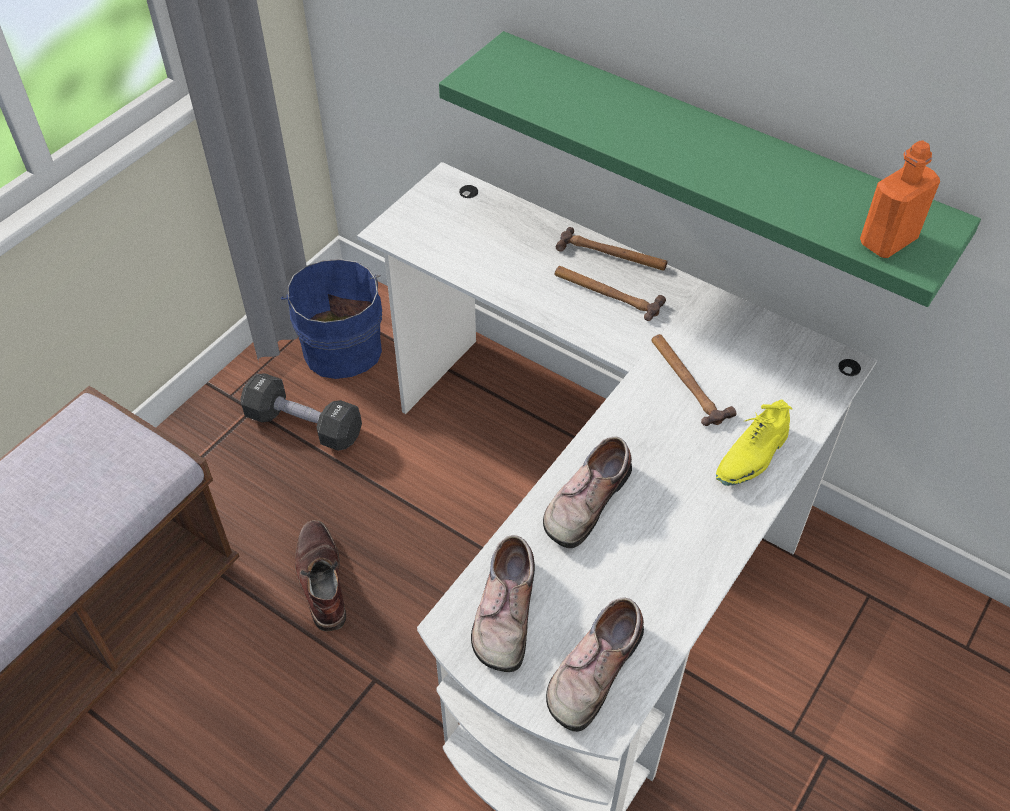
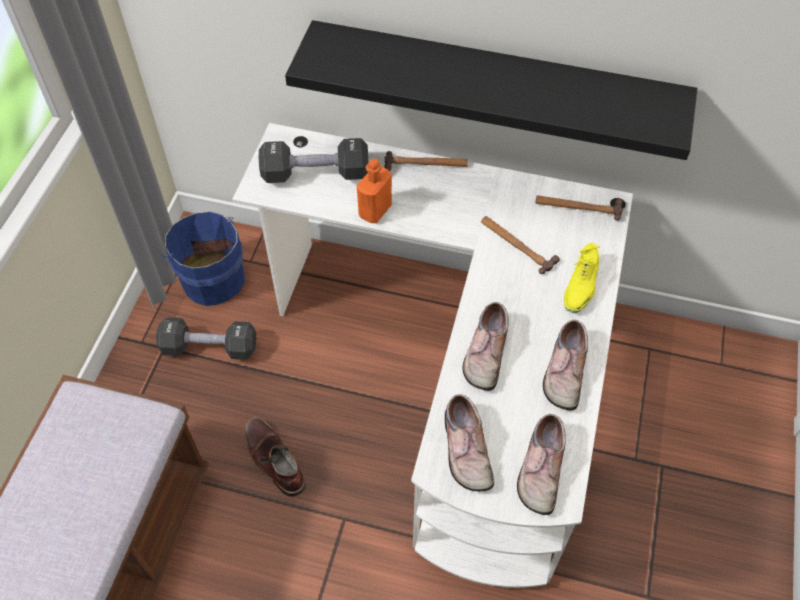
camera: 20 degrees left, 5 degrees up
green shelf [439,31,981,307] -> black shelf [285,20,697,160]
hammer [555,266,666,321] -> hammer moved to [535,195,623,221]
orange bottle [860,141,940,258] -> orange bottle moved to [357,158,392,223]
none -> black dumbbell [259,138,368,183]
none -> shoe [543,320,588,411]

